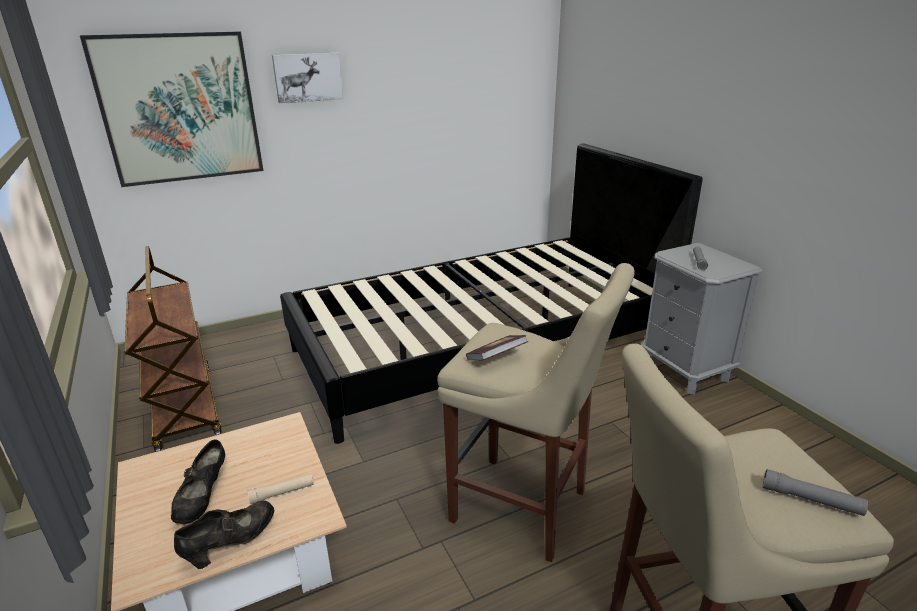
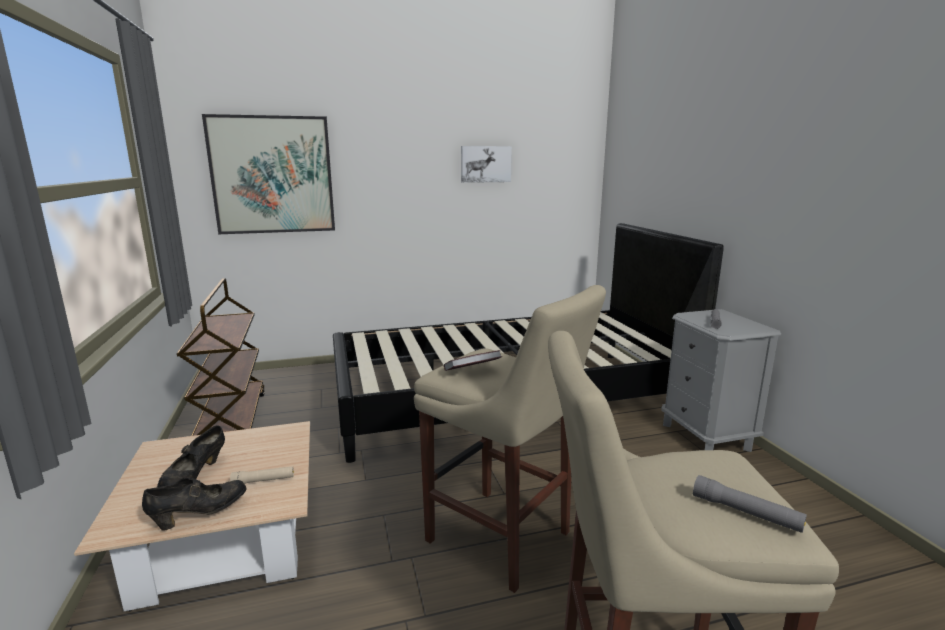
camera: 10 degrees right, 10 degrees down
picture [272,53,343,104] -> picture moved to [461,146,512,183]

